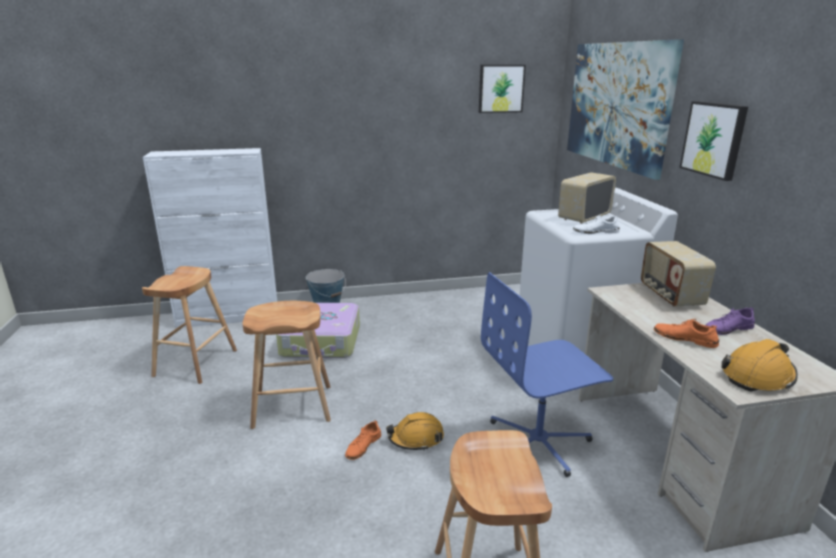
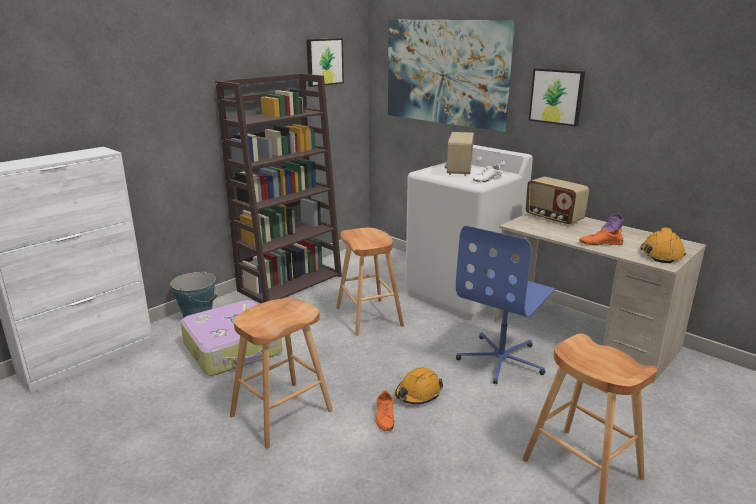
camera: 35 degrees left, 0 degrees up
brown stool [142,266,237,384] -> brown stool moved to [336,227,404,336]
none -> brown bookcase [215,73,342,304]

